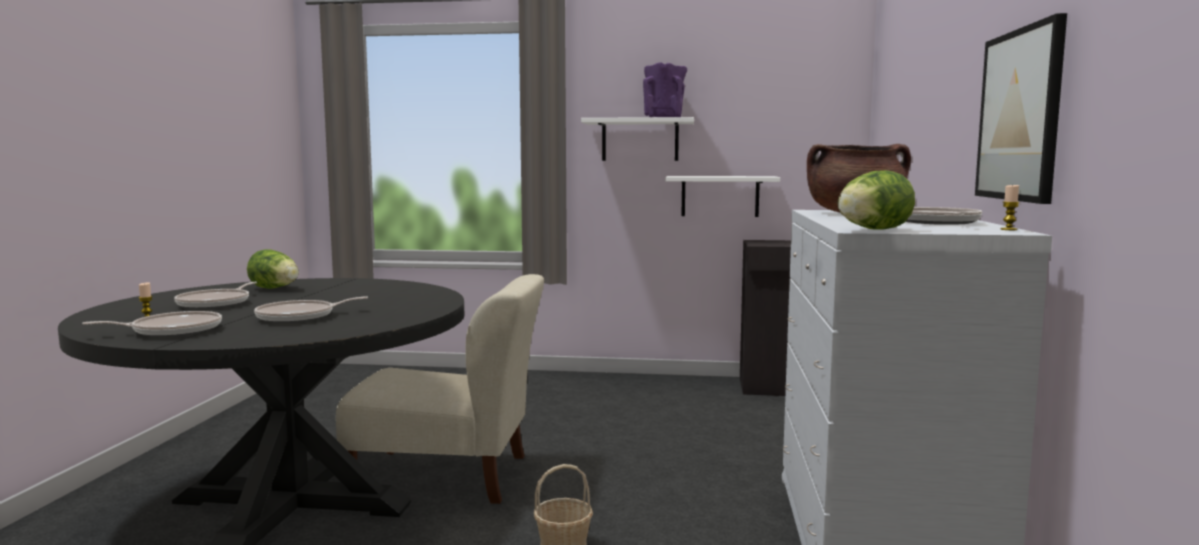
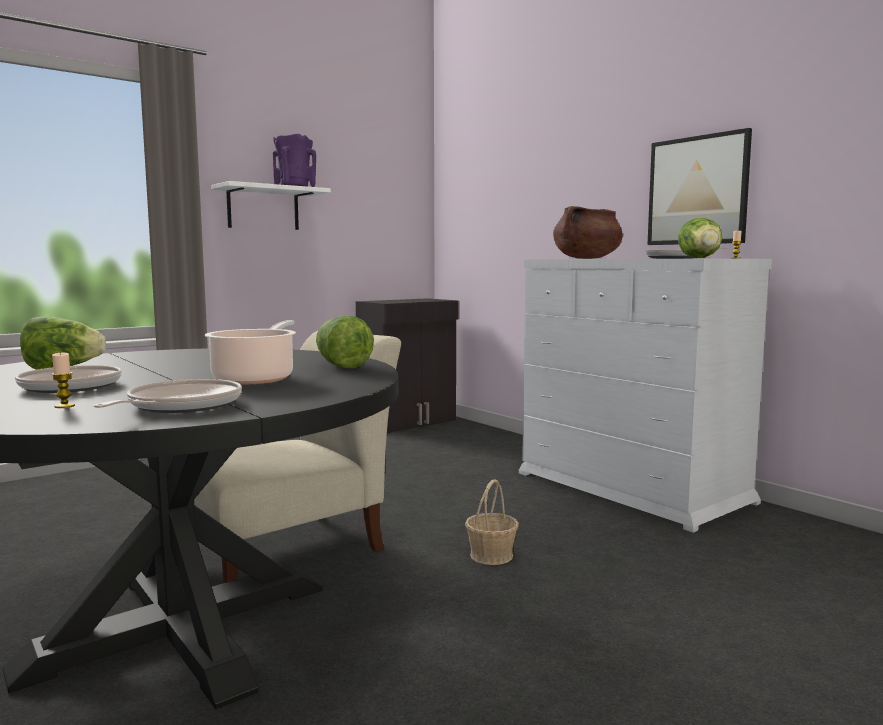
camera: 45 degrees left, 0 degrees up
frying pan [254,296,368,323] -> cooking pot [205,320,296,384]
white shelf [665,176,780,217] -> none
none -> lettuce [316,316,374,368]

